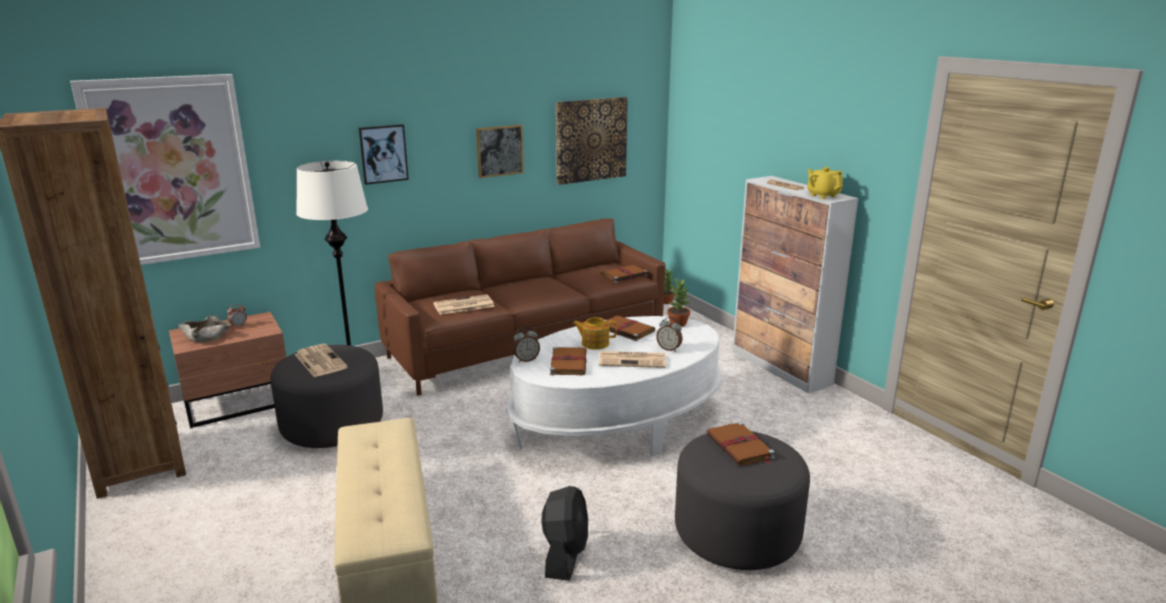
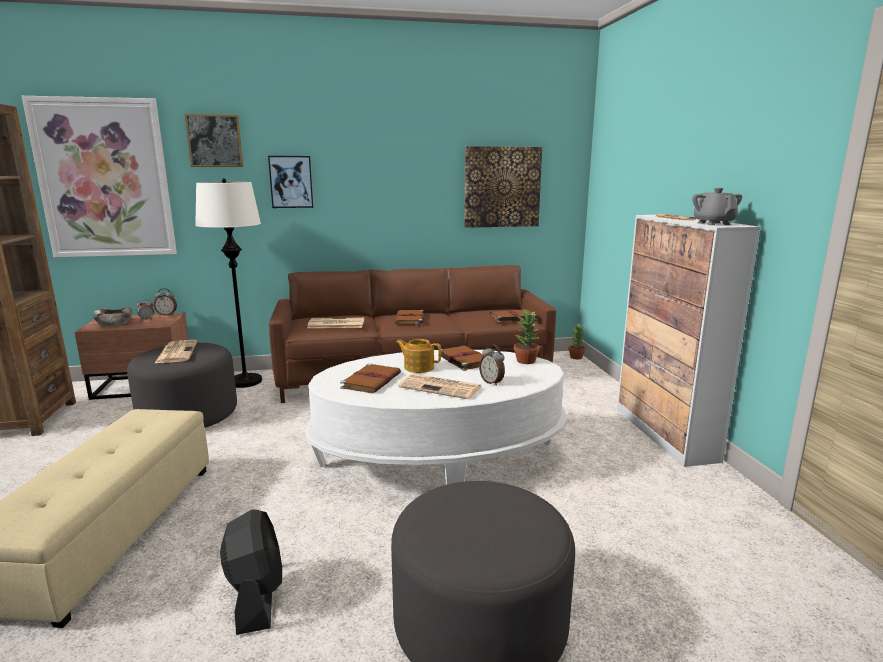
camera: 20 degrees right, 5 degrees down
picture [476,125,524,178] -> picture moved to [185,114,243,167]
alarm clock [513,327,540,362] -> alarm clock moved to [154,288,177,315]
black fan [541,486,588,581] -> black fan turned 45 degrees counterclockwise [220,509,282,635]
brown book [707,422,775,466] -> brown book moved to [395,310,424,326]
yellow teapot [807,167,843,199] -> grey teapot [692,188,742,225]

